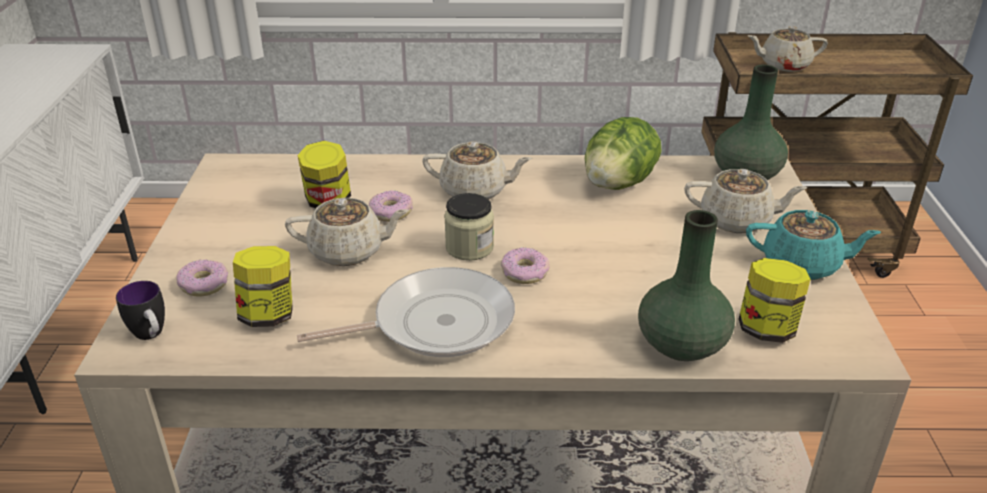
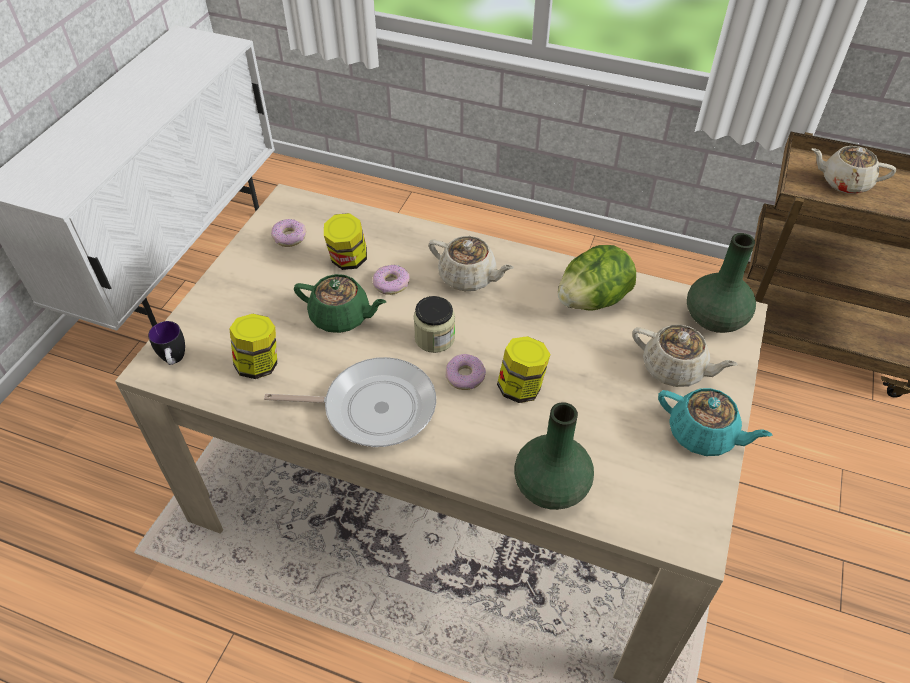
camera: 20 degrees right, 15 degrees up
donut [176,260,228,296] -> donut moved to [271,219,306,247]
beige teapot [285,198,409,266] -> green teapot [294,274,386,333]
jar [738,258,811,343] -> jar moved to [497,336,551,403]

